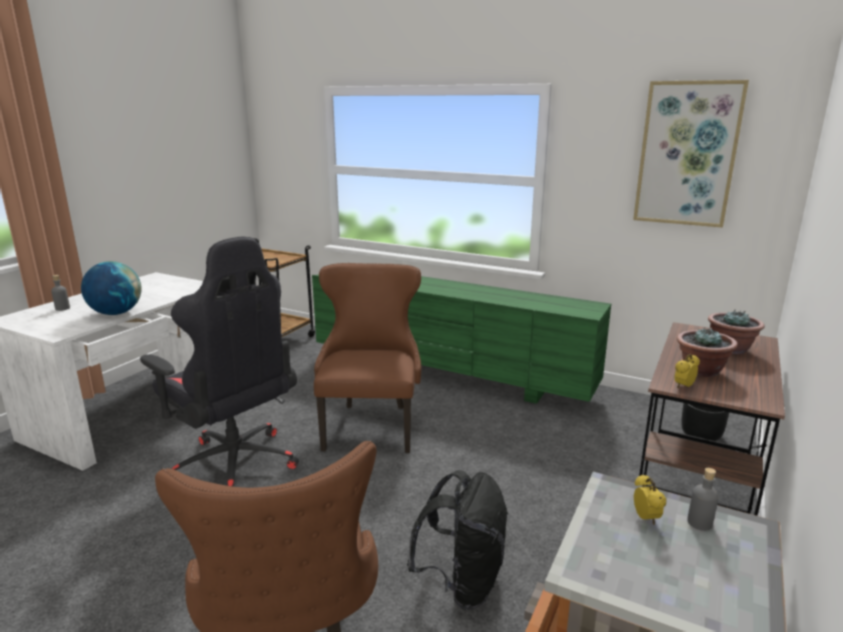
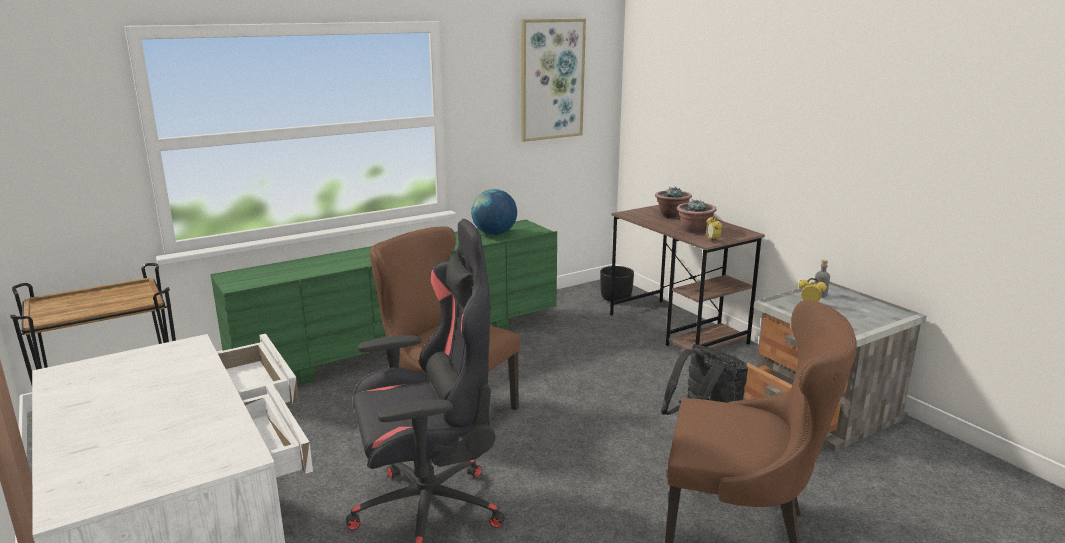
camera: 60 degrees left, 0 degrees up
grey bottle [51,275,70,311] -> none
globe [81,261,142,315] -> globe moved to [471,189,517,235]

